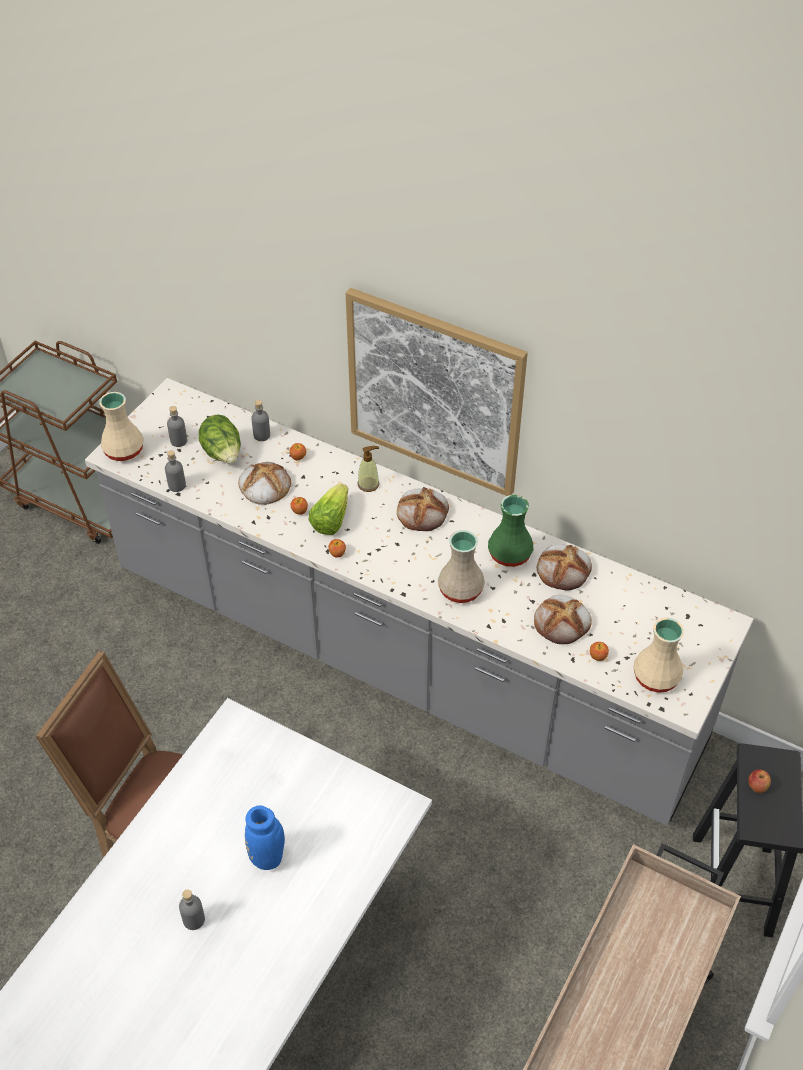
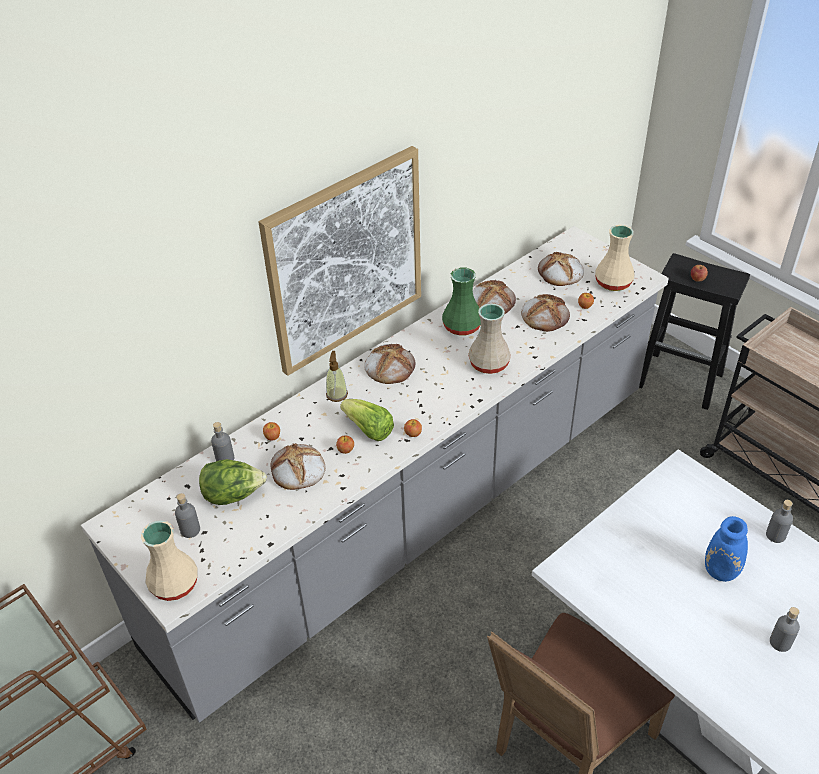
camera: 70 degrees left, 5 degrees down
grey bottle [165,450,186,492] -> grey bottle moved to [766,500,793,543]
none -> bread [538,252,584,286]

